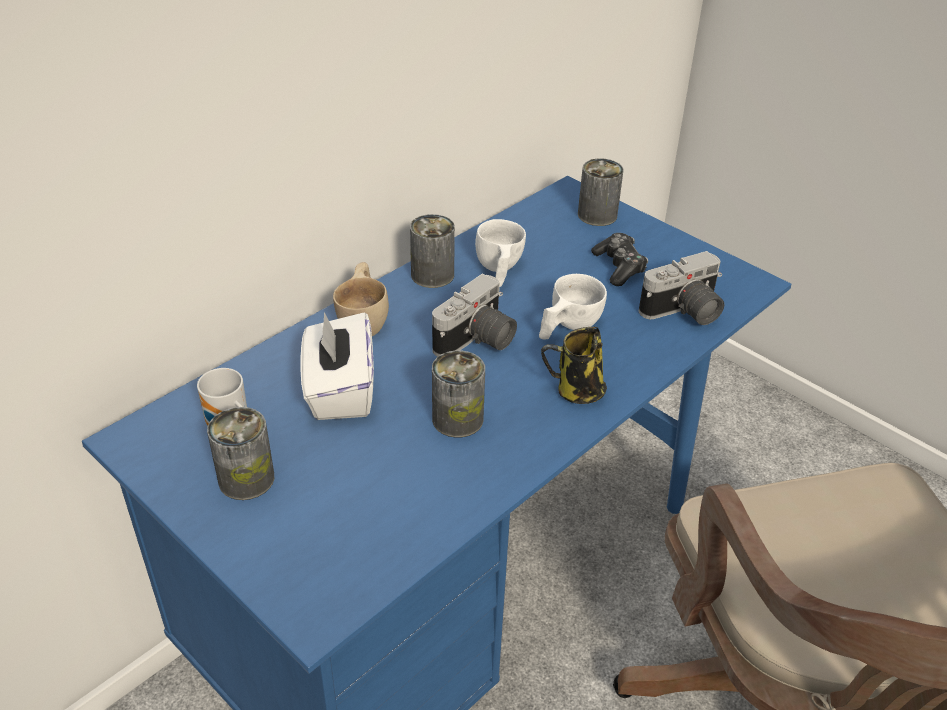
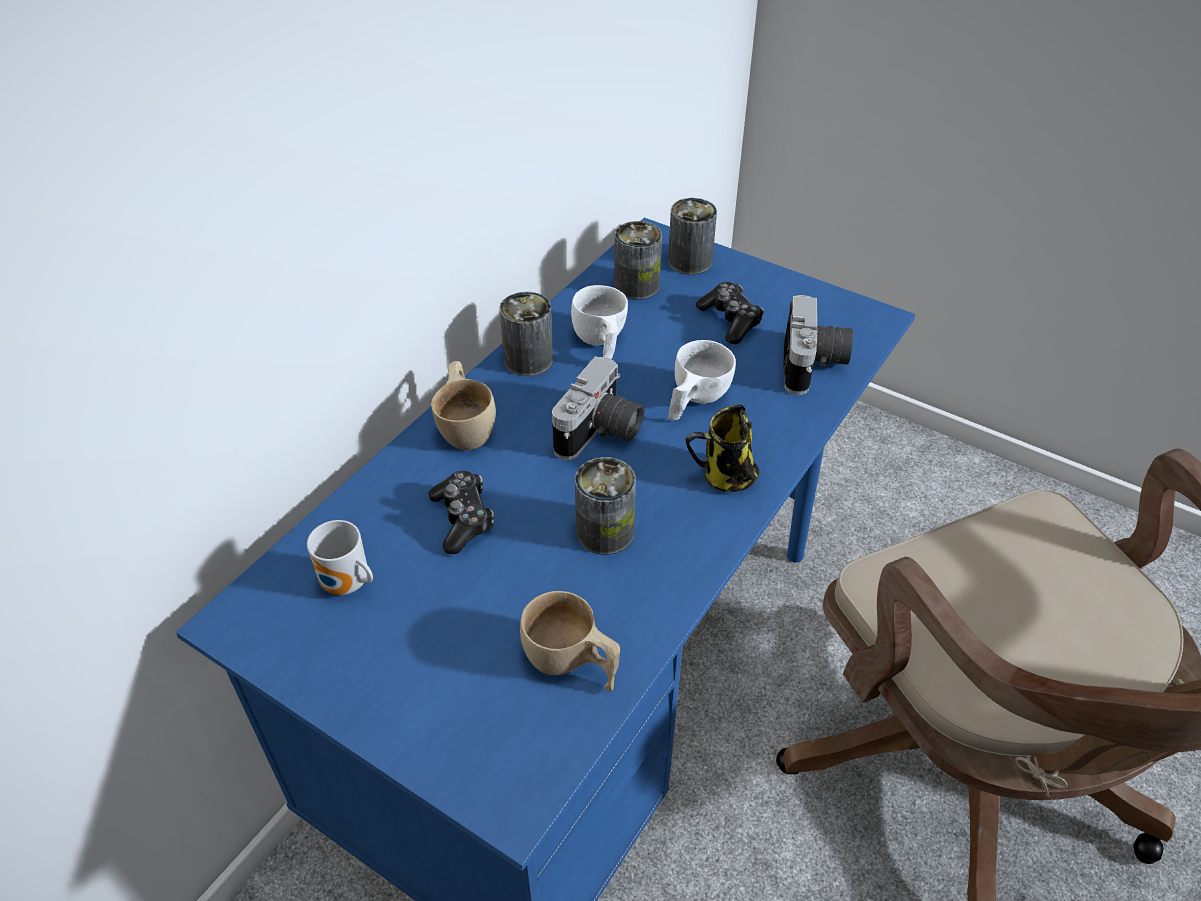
camera: 10 degrees left, 5 degrees up
can [207,407,274,500] -> can moved to [614,221,662,299]
white tissue box [300,312,374,420] -> game controller [429,471,494,554]
camera [639,251,724,325] -> camera turned 45 degrees counterclockwise [783,295,853,395]
none -> beige cup [520,591,620,692]

